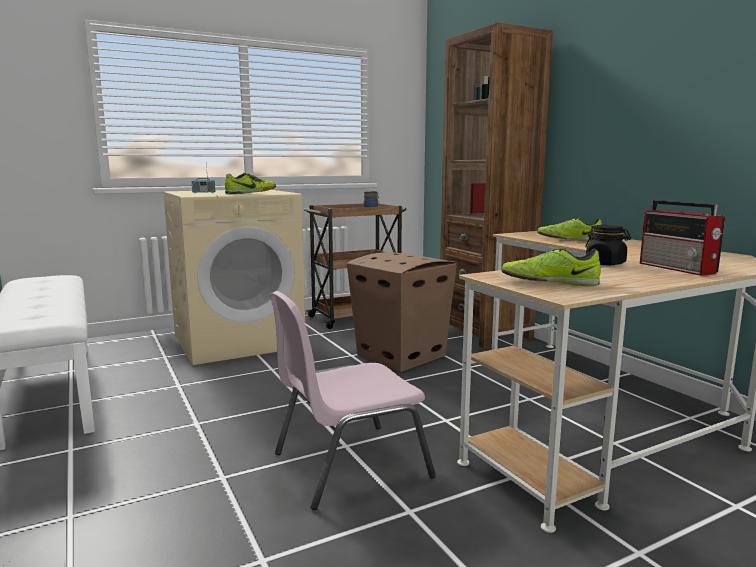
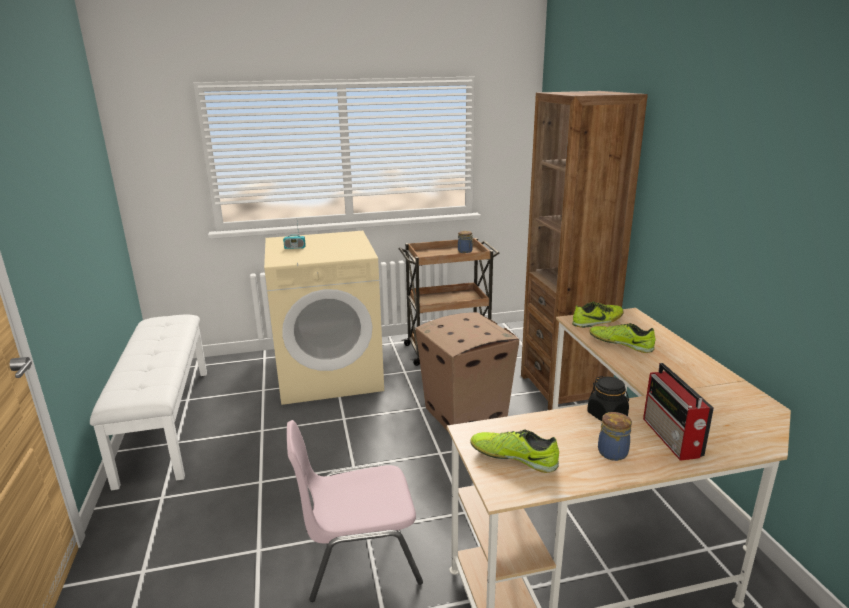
camera: 15 degrees right, 10 degrees up
shoe [225,173,276,194] -> shoe moved to [572,301,624,328]
none -> jar [598,412,632,461]

